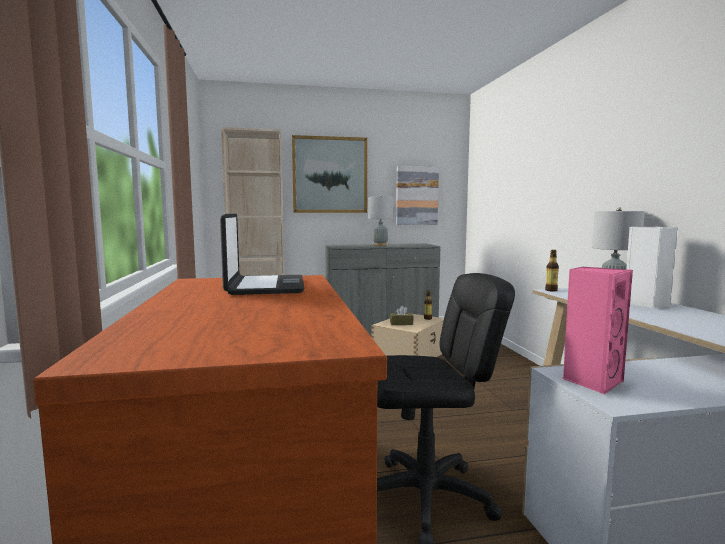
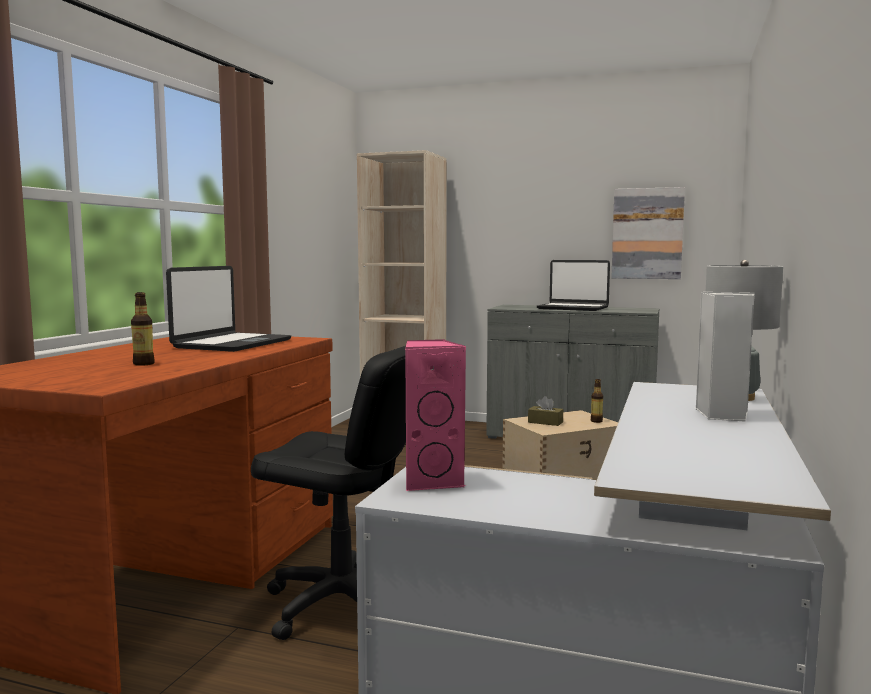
camera: 30 degrees right, 0 degrees up
picture [292,135,367,213] -> none
grey table lamp [368,195,394,246] -> laptop [537,260,610,311]
bottle [545,250,559,292] -> bottle moved to [131,292,155,366]

